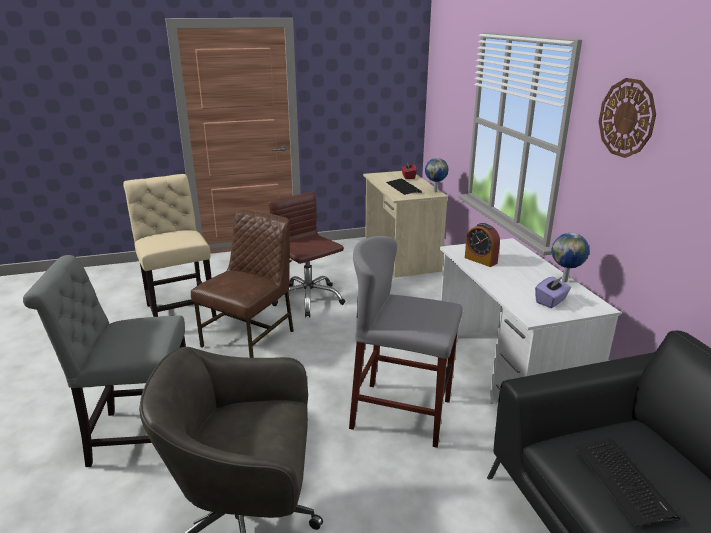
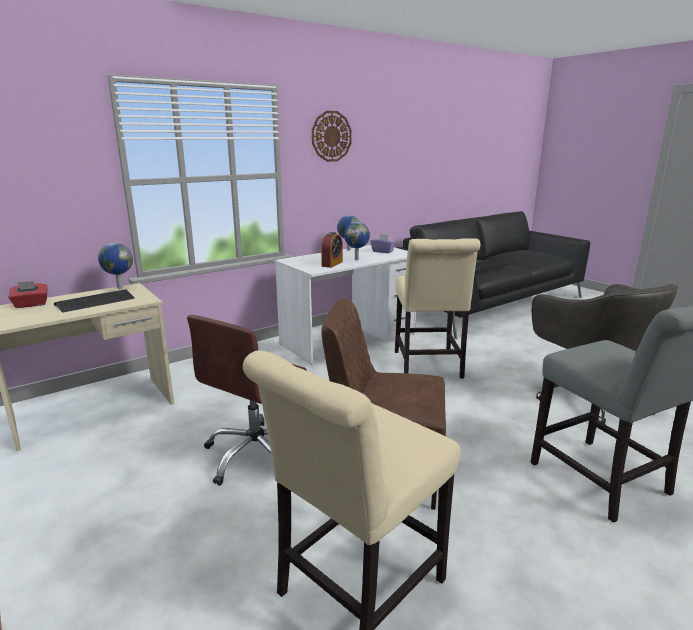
camera: 110 degrees left, 5 degrees down
grey stool [349,236,462,448] -> beige chair [395,238,480,379]
none -> globe [344,222,370,260]

